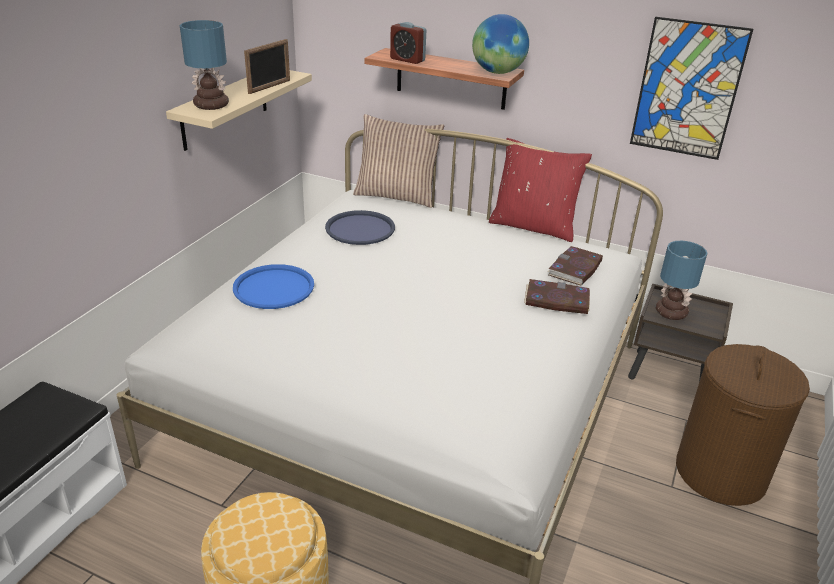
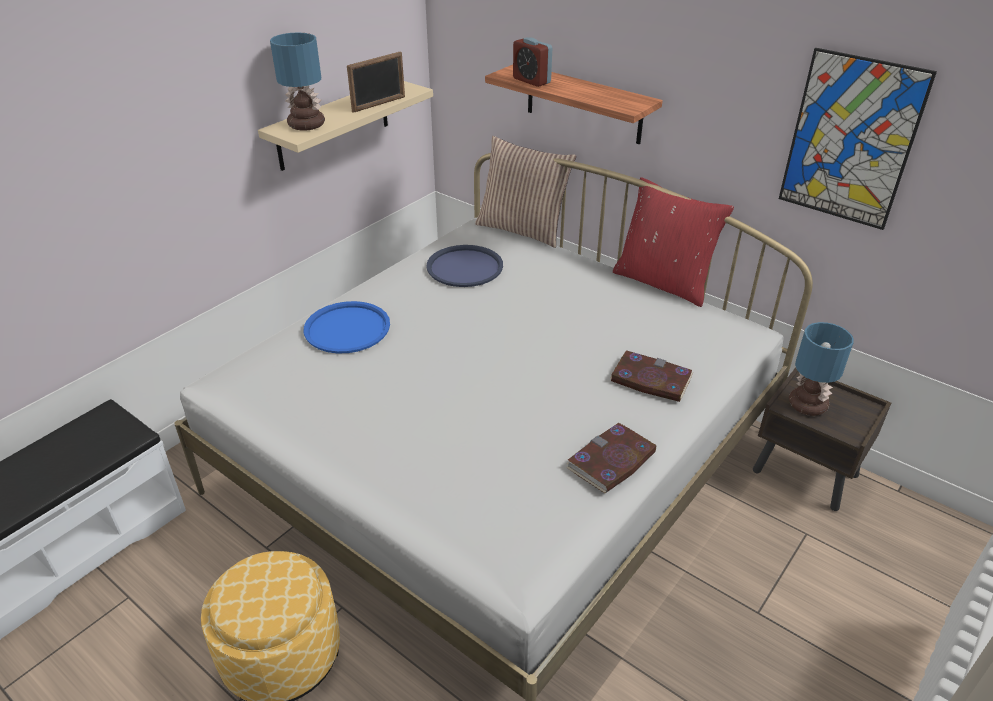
camera: 15 degrees right, 5 degrees up
globe [472,14,529,74] -> none
book [548,246,603,286] -> book moved to [566,423,656,493]
brown laundry basket [676,344,810,506] -> none

